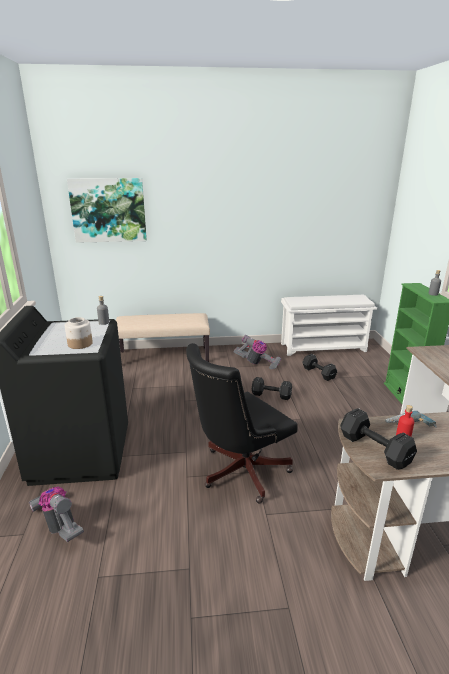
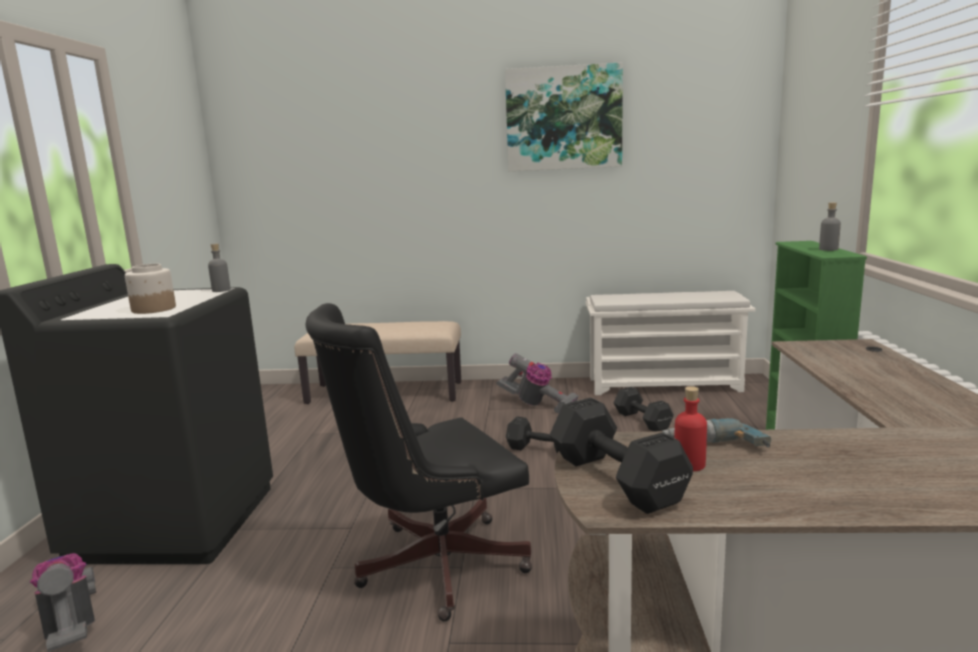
camera: 10 degrees right, 10 degrees down
picture [67,178,147,243] -> picture moved to [505,62,623,171]

